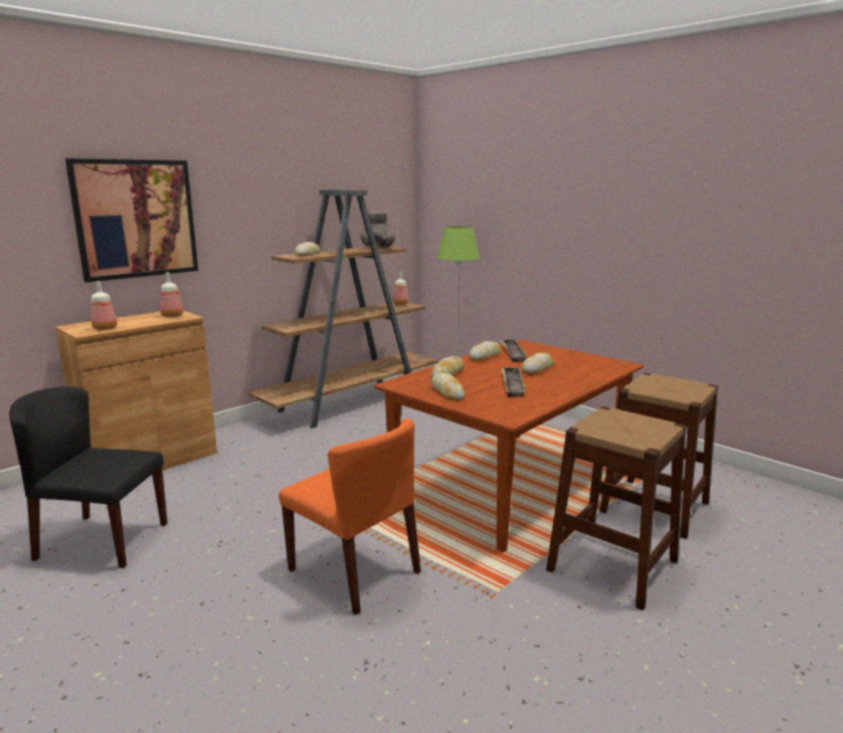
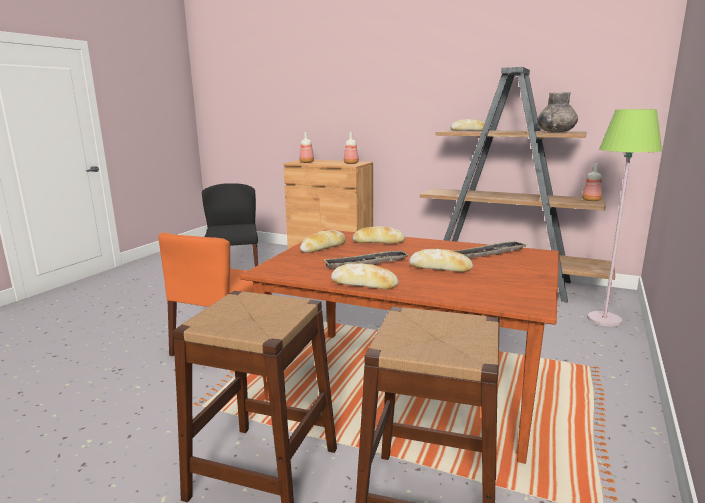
camera: 70 degrees right, 0 degrees up
picture [65,158,198,282] -> none
bread [469,341,501,360] -> bread moved to [331,263,399,290]

